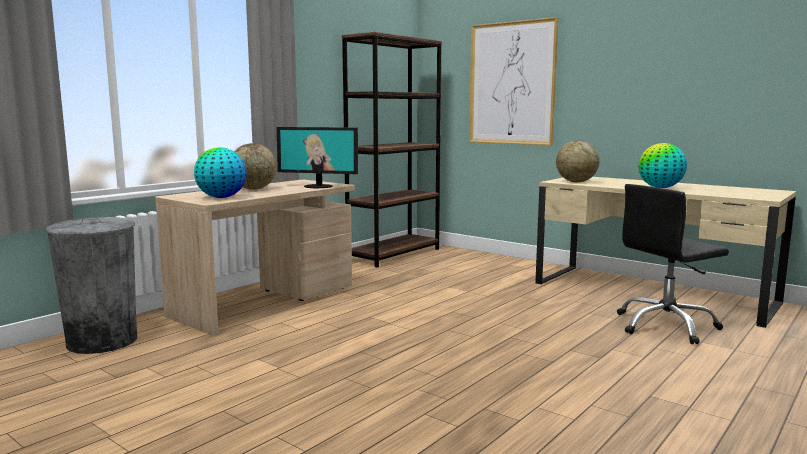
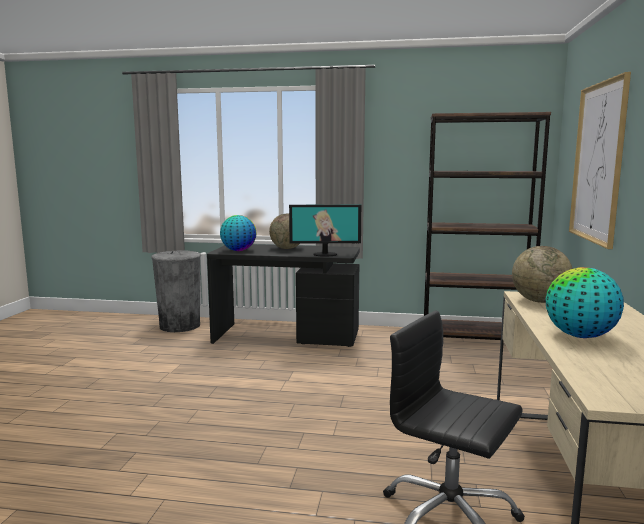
camera: 60 degrees right, 0 degrees up
beige desk [155,180,355,335] -> black desk [207,244,360,347]
monitor [277,127,358,188] -> monitor turned 75 degrees counterclockwise [289,204,361,257]

